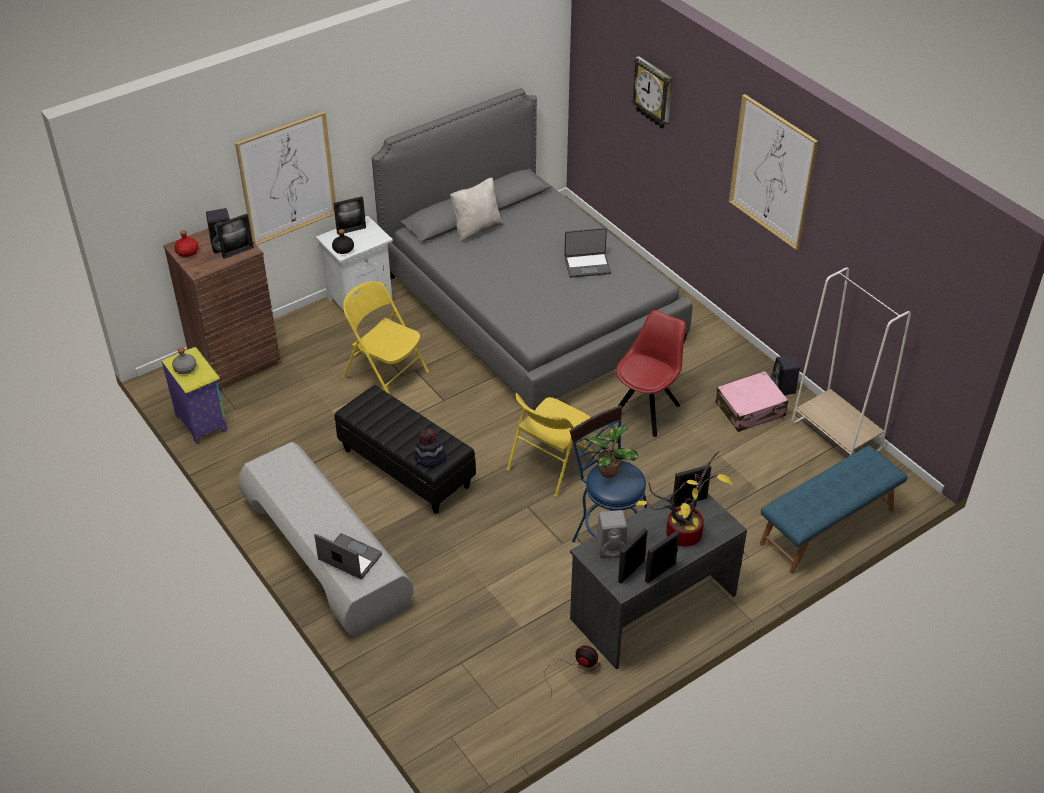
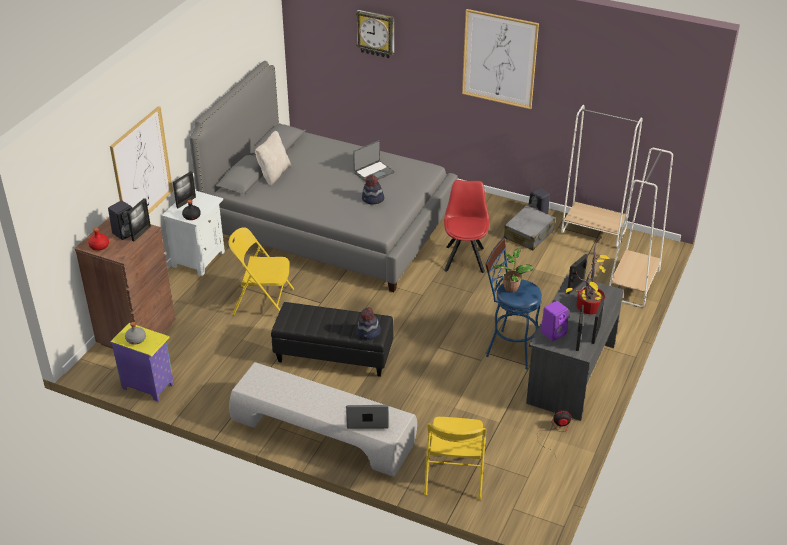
camera: 30 degrees left, 5 degrees down
yellow chair [506,393,597,497] -> yellow chair moved to [424,417,486,500]
grey speaker [596,510,627,559] -> purple speaker [541,301,569,341]
pink suitcase [715,371,788,432] -> grey suitcase [504,205,555,250]
blue bench [759,446,908,574] -> clothes rack [609,148,673,307]
none -> hat [362,175,384,204]

